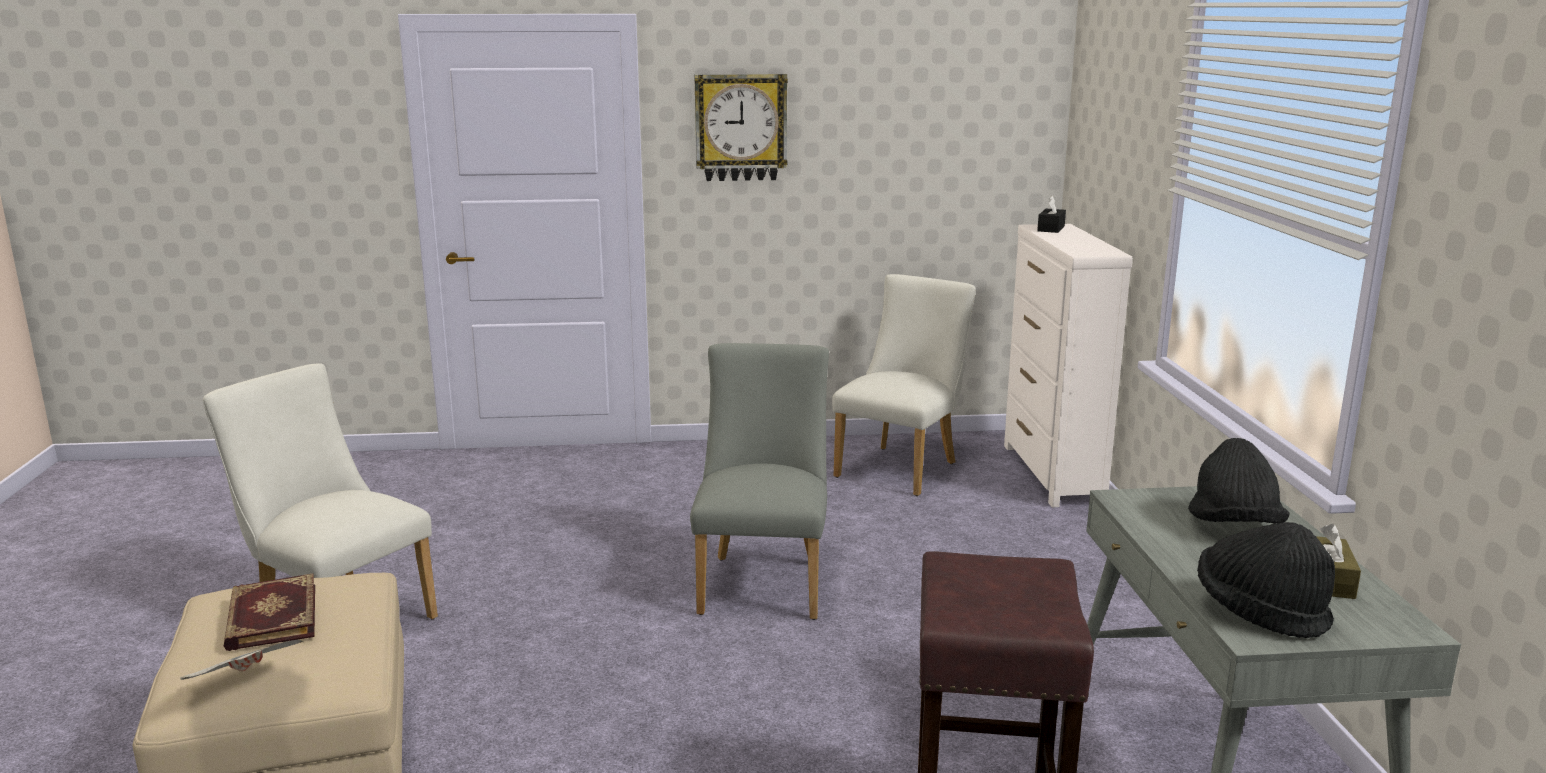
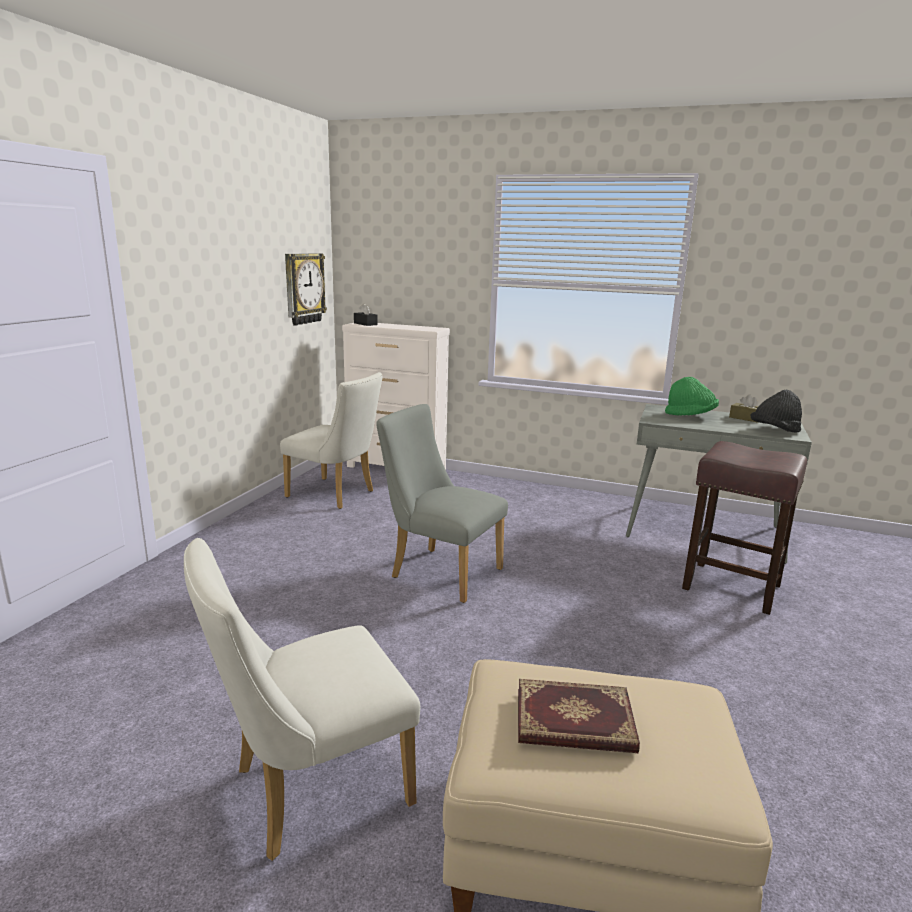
camera: 65 degrees left, 0 degrees up
newspaper [180,639,303,680] -> none
wall clock [694,74,788,181] -> wall clock moved to [285,253,327,326]
white chair [832,274,976,496] -> white chair turned 150 degrees clockwise [280,372,383,509]
black hat [1188,438,1289,523] -> green hat [665,377,719,416]

